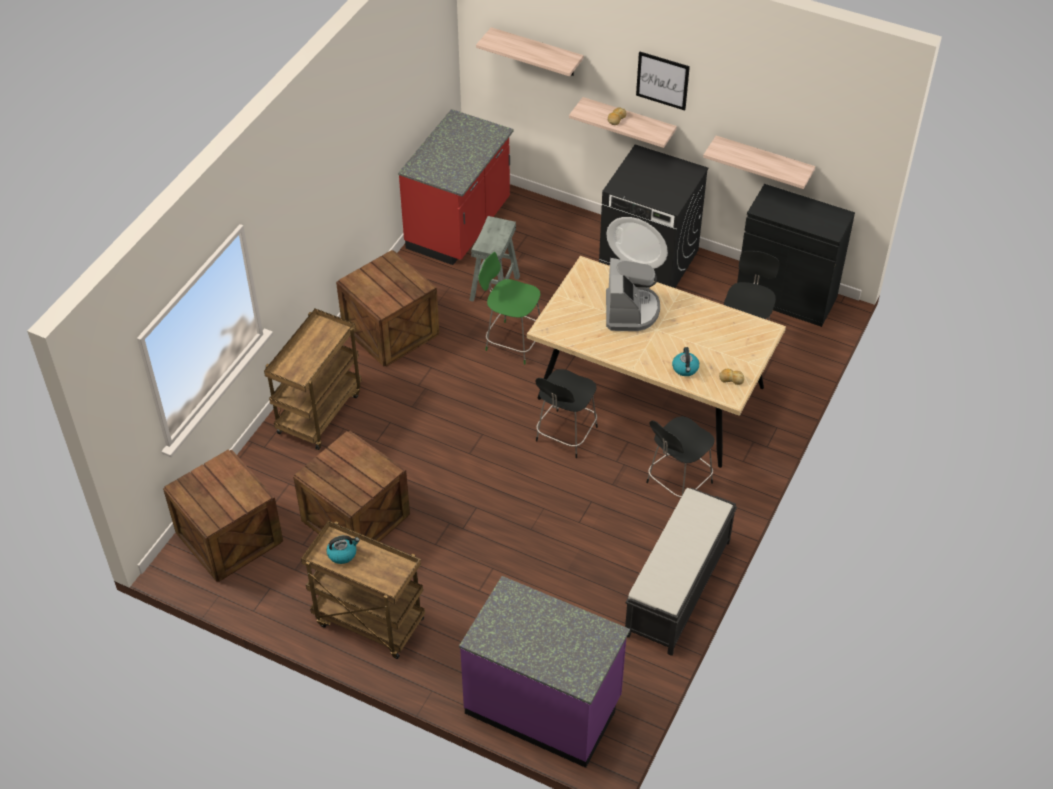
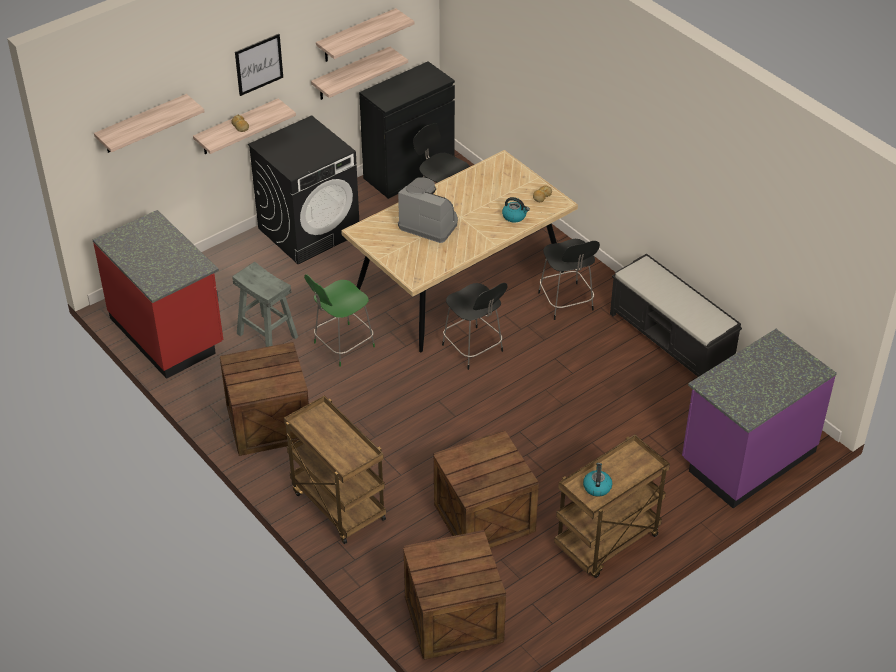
camera: 65 degrees left, 5 degrees down
none -> shelf [316,8,415,62]

